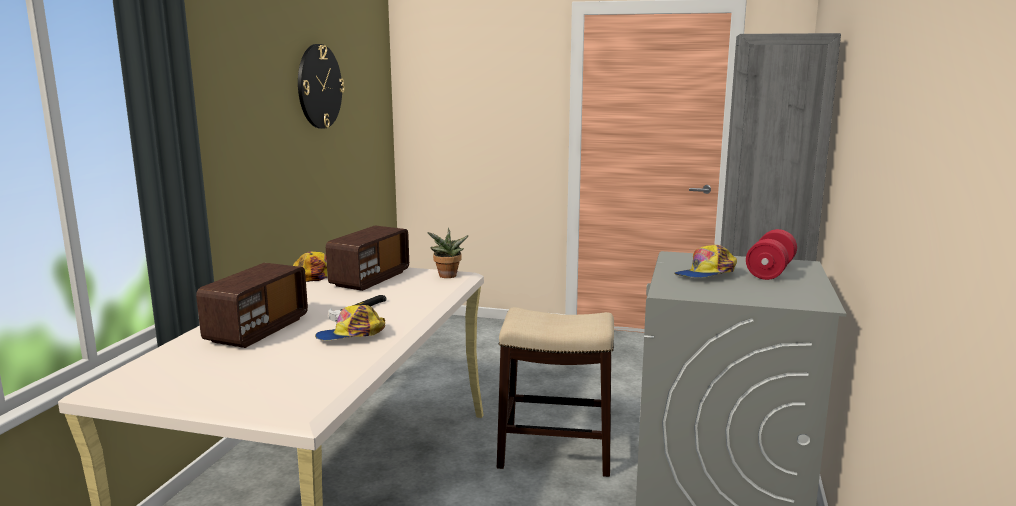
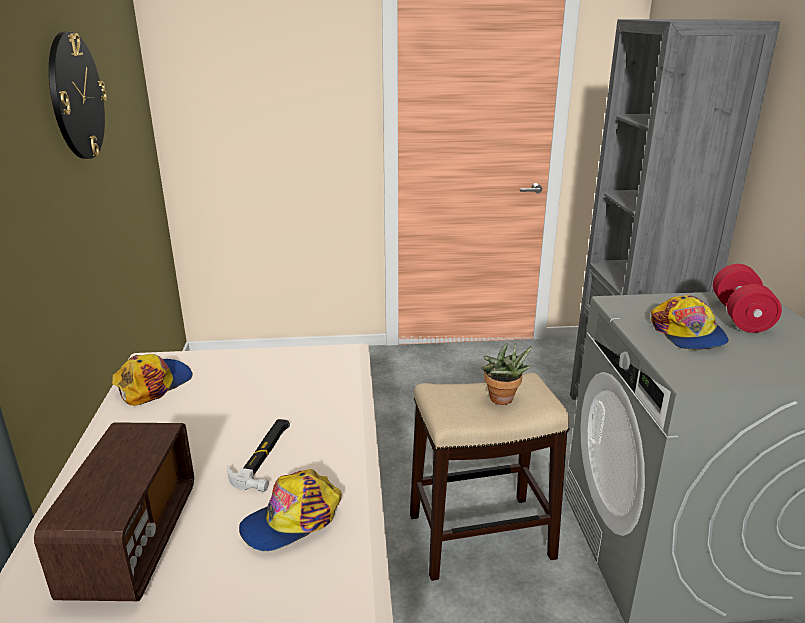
camera: 20 degrees left, 10 degrees up
radio [326,225,409,291] -> none
potted plant [427,228,469,278] -> potted plant moved to [481,343,532,405]
cap [674,245,737,278] -> cap turned 45 degrees counterclockwise [651,295,729,350]

